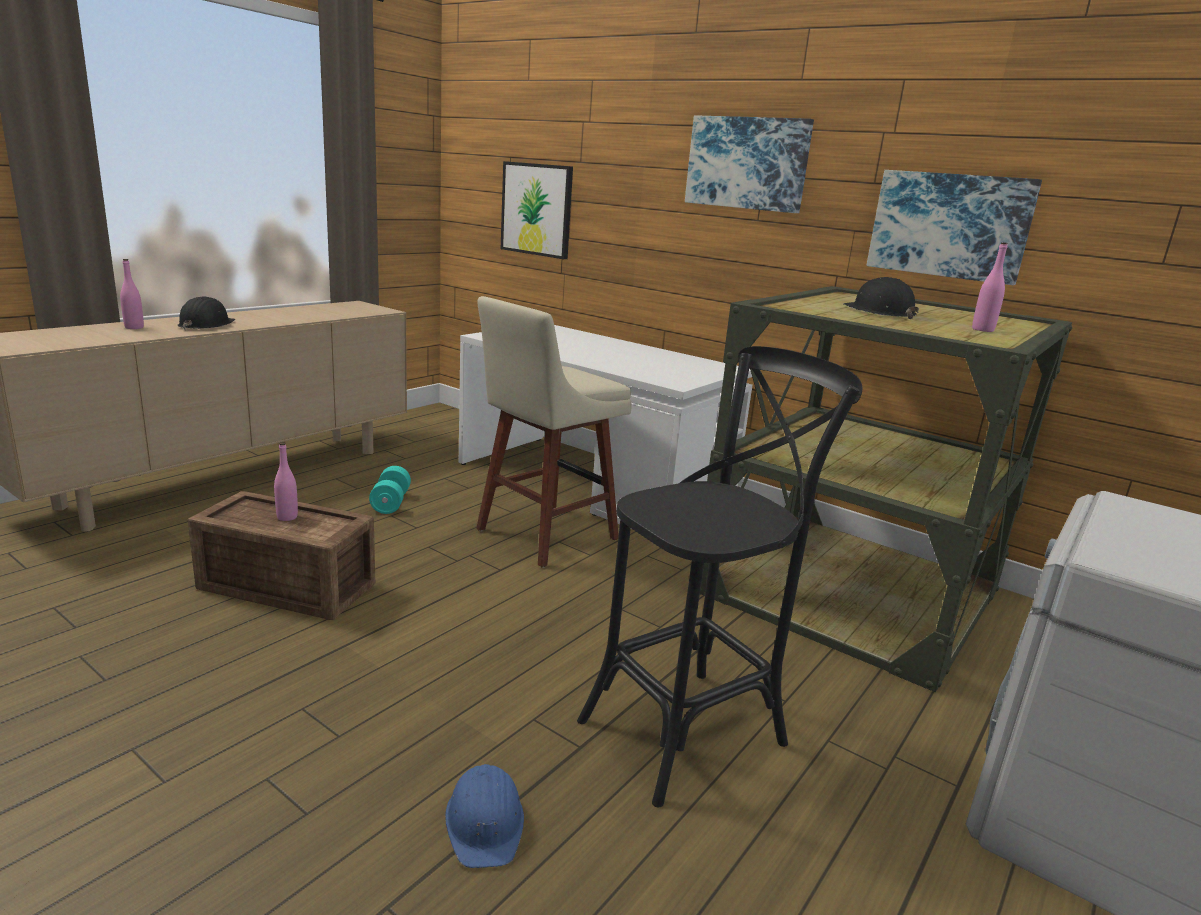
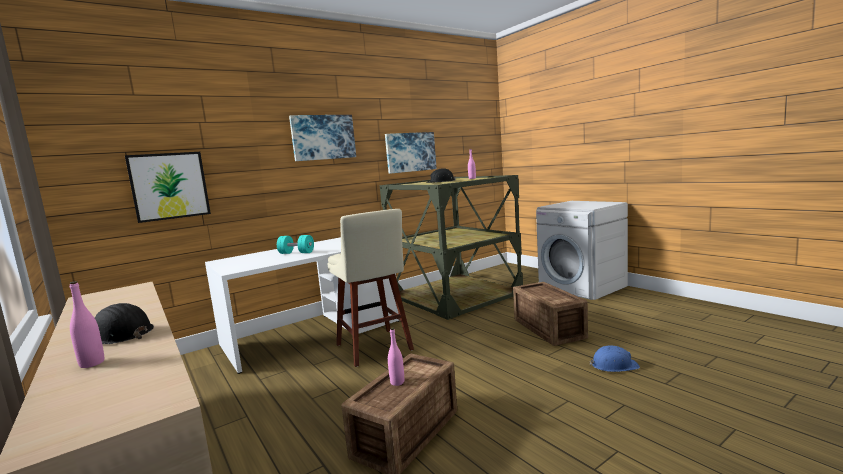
camera: 70 degrees left, 10 degrees down
turquoise dumbbell [369,466,411,514] -> turquoise dumbbell moved to [277,235,314,254]
black stool [577,346,862,807] -> crate [513,282,588,346]

